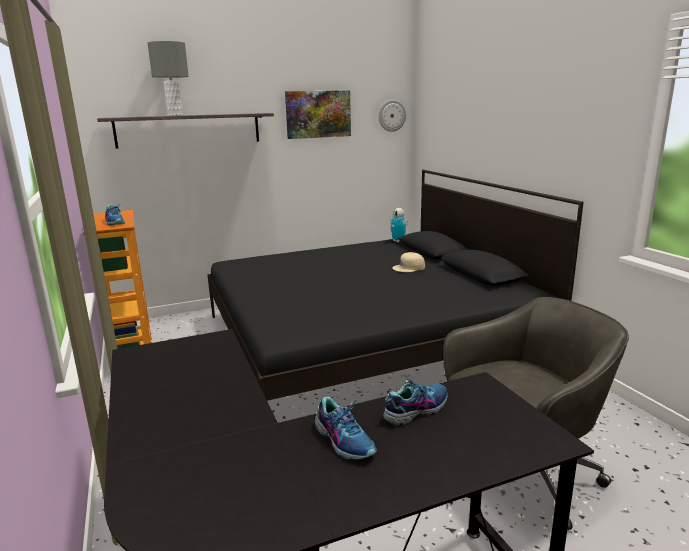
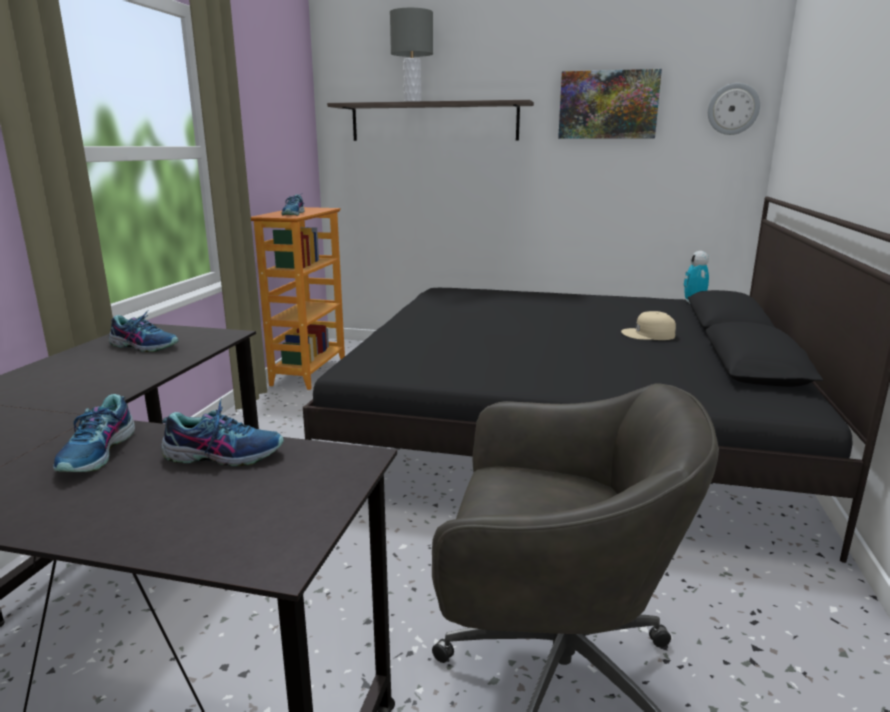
camera: 35 degrees right, 0 degrees up
none -> shoe [109,310,179,352]

